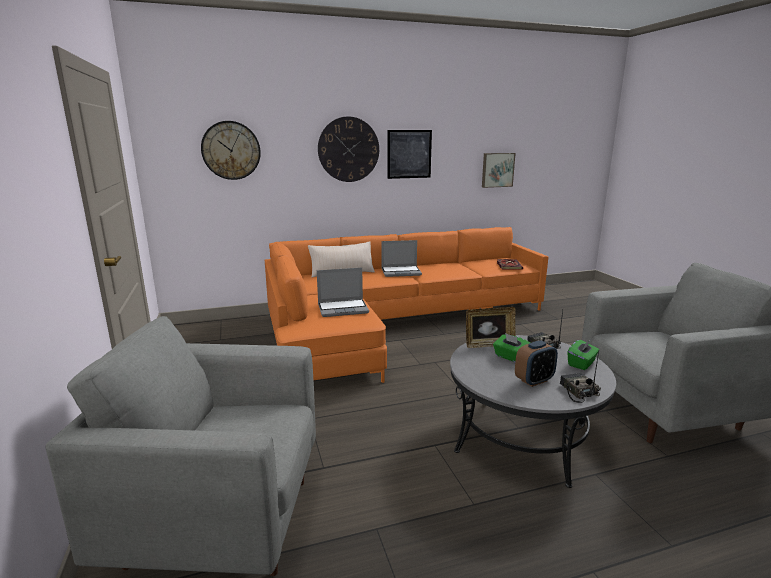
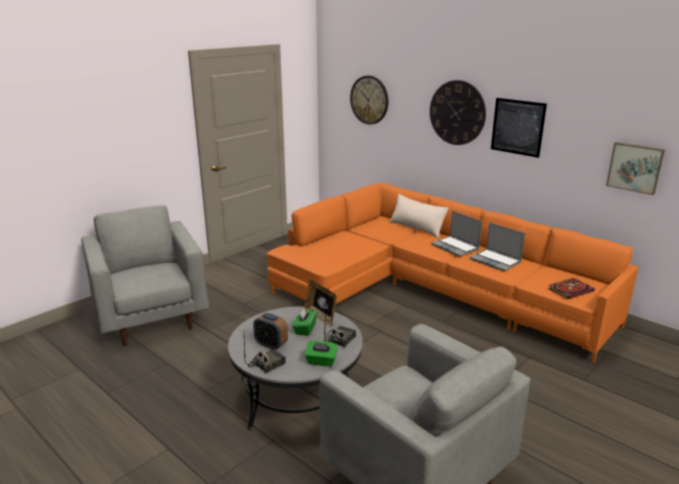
camera: 60 degrees right, 5 degrees up
laptop [317,268,369,317] -> laptop moved to [470,222,525,272]

